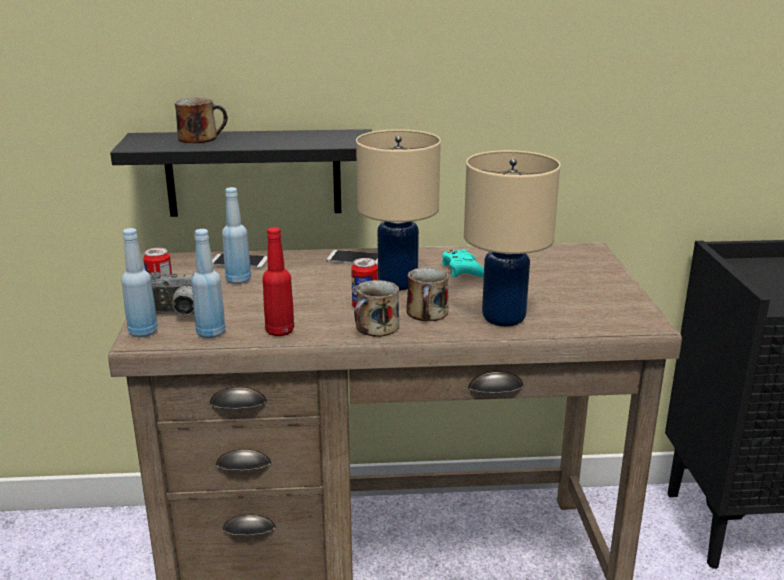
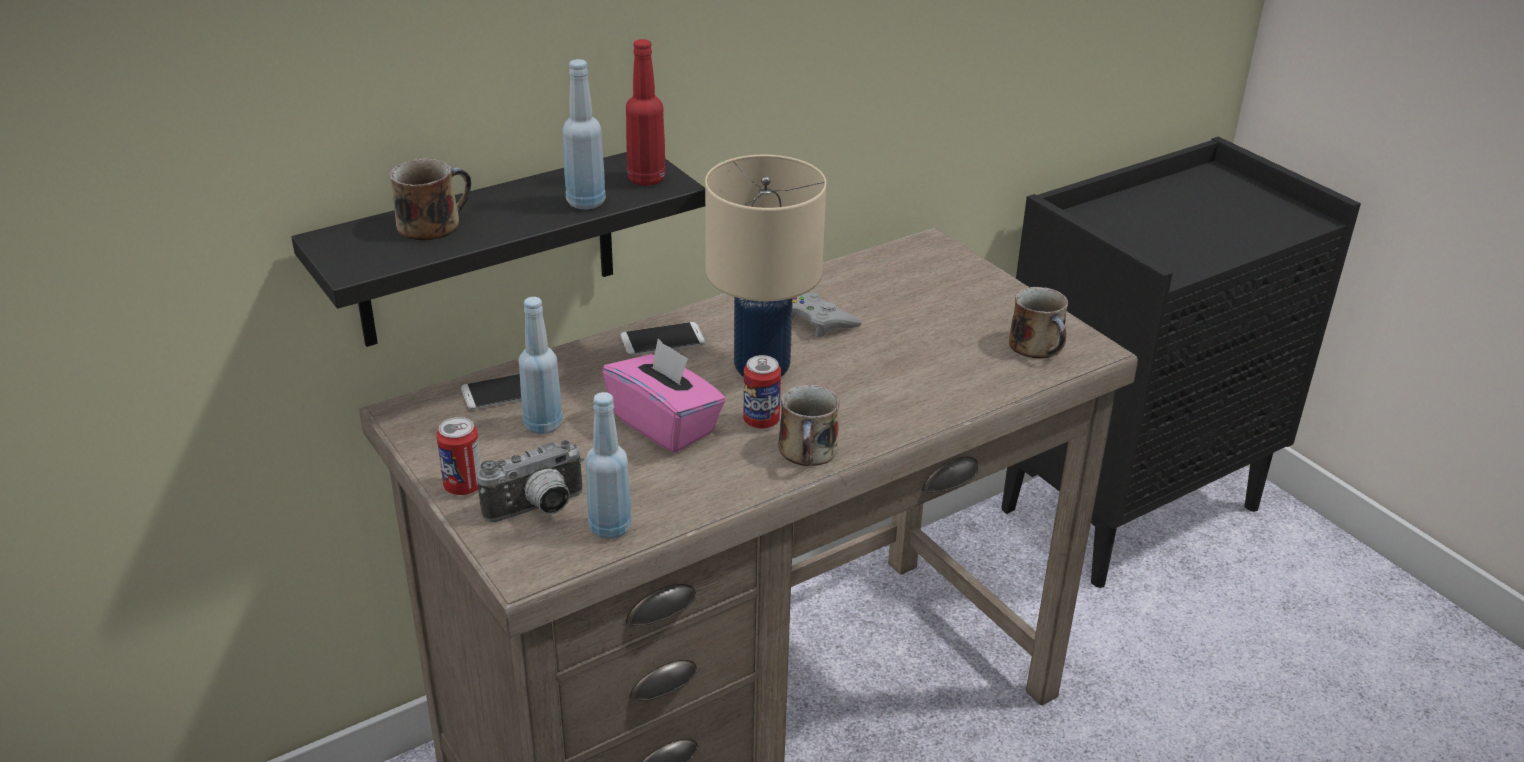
camera: 30 degrees left, 10 degrees up
blue bottle [121,228,158,338] -> blue bottle moved to [562,59,606,209]
red bottle [263,227,294,336] -> red bottle moved to [626,39,666,185]
mug [406,267,449,321] -> mug moved to [1009,287,1068,358]
turquoise game controller [442,249,484,277] -> grey game controller [792,293,862,338]
beige table lamp [464,150,560,327] -> none
none -> pink tissue box [602,338,726,453]

